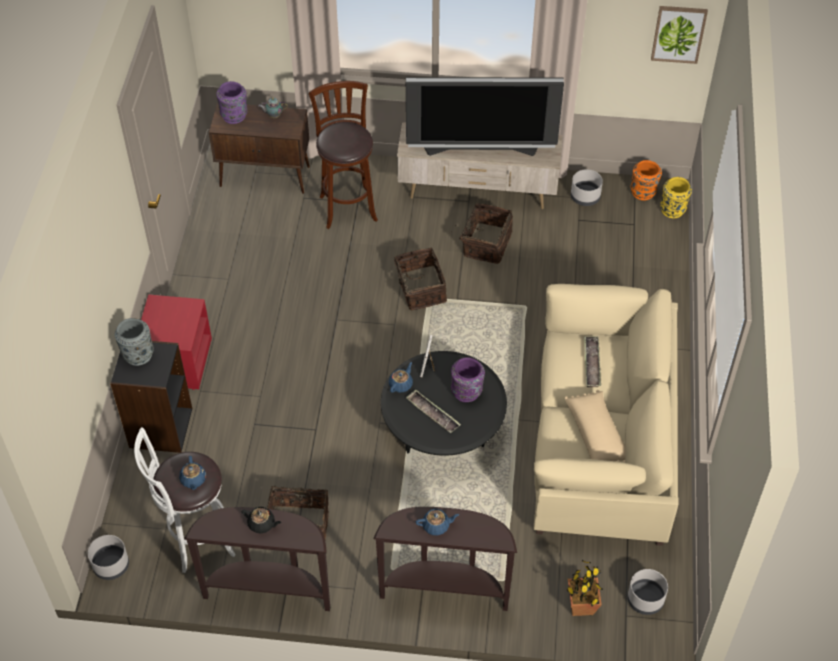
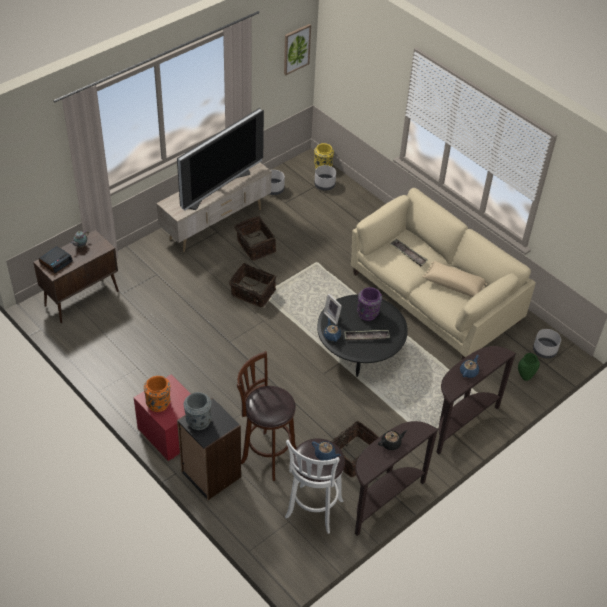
camera: 50 degrees left, 5 degrees down
grey planter [88,535,129,580] -> grey planter moved to [314,165,336,191]
purple vase [216,81,248,124] -> alarm clock [39,246,73,273]
brown stool [309,81,378,229] -> brown stool moved to [237,351,297,481]
potted plant [566,560,603,616] -> green vase [518,353,540,381]
orange vase [630,160,662,201] -> orange vase moved to [144,376,171,412]

